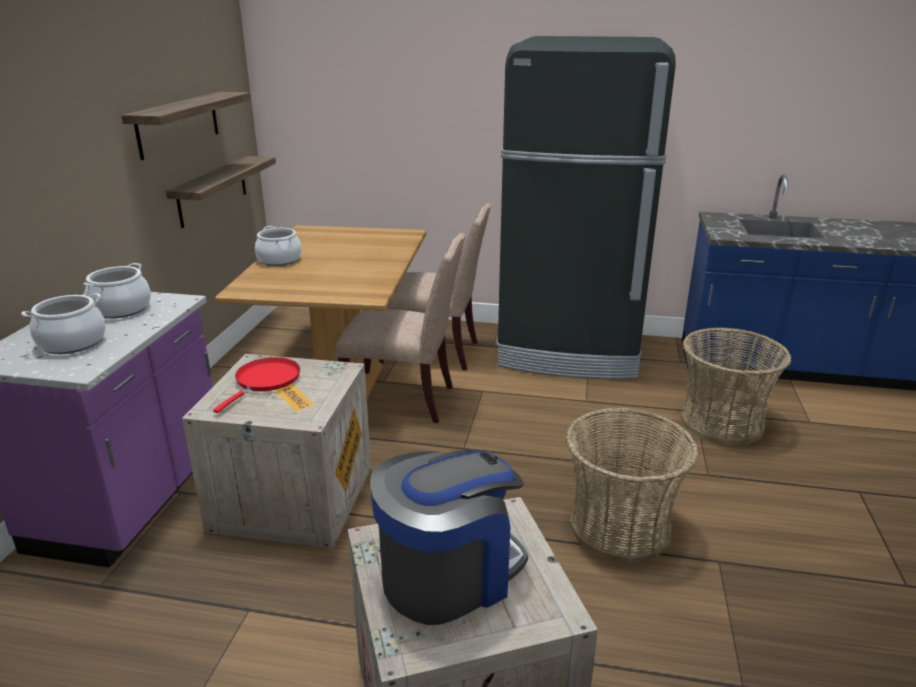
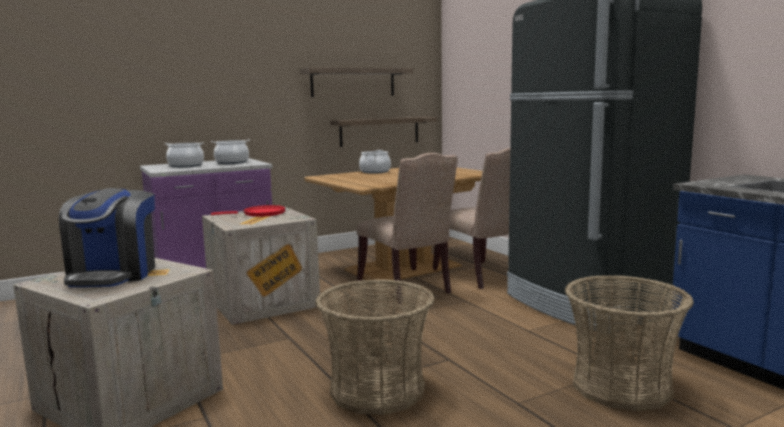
camera: 50 degrees right, 15 degrees down
coffee machine [370,450,528,625] -> coffee machine turned 75 degrees clockwise [59,188,155,287]

